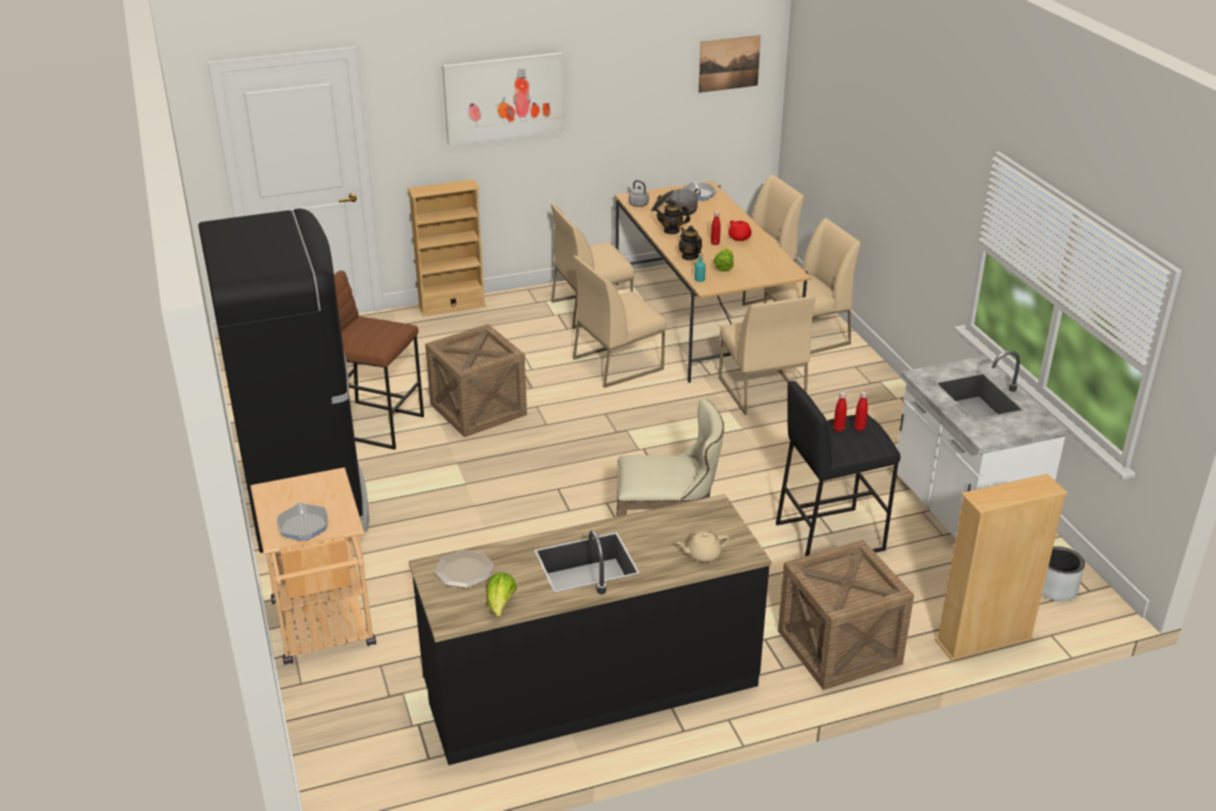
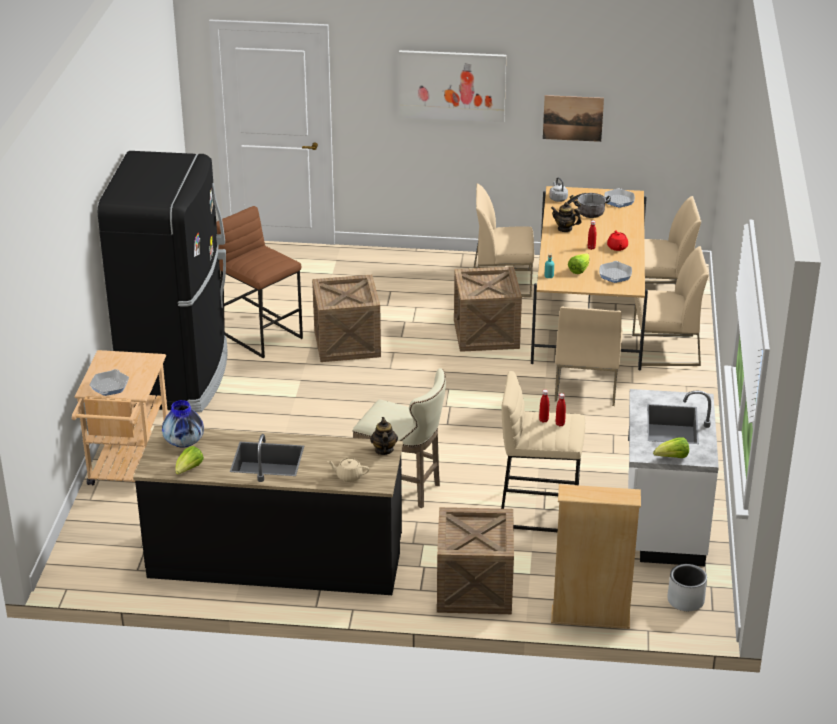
camera: 25 degrees right, 0 degrees up
beige bookcase [407,179,486,317] -> none
plate [435,550,494,588] -> vase [162,400,204,448]
beige chair [573,255,666,388] -> crate [454,267,522,352]
teapot [679,225,702,260] -> teapot moved to [370,417,398,455]
picture [699,35,761,93] -> picture moved to [543,95,604,142]
black stool [776,381,901,556] -> beige stool [501,371,585,532]
none -> frying pan [599,261,632,283]
none -> lettuce [653,438,689,458]

